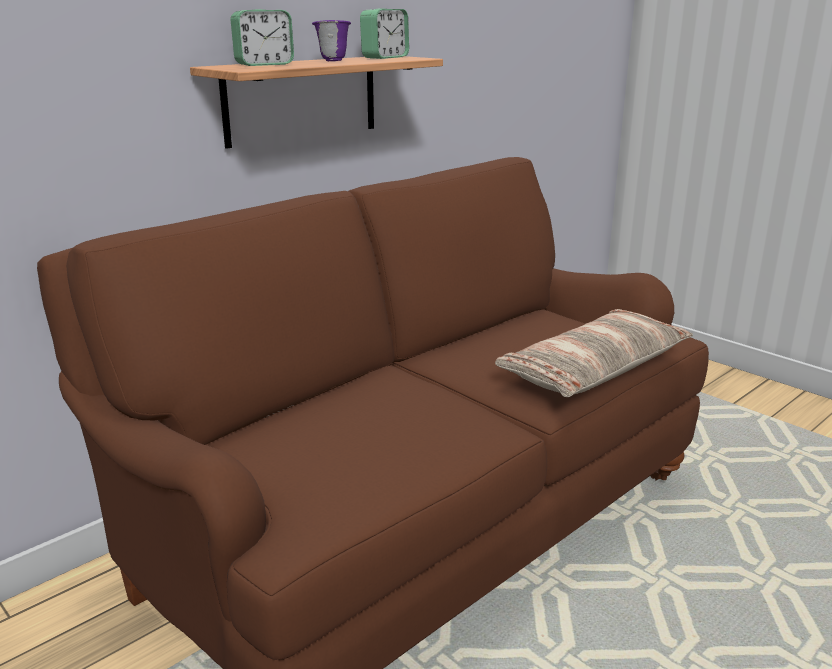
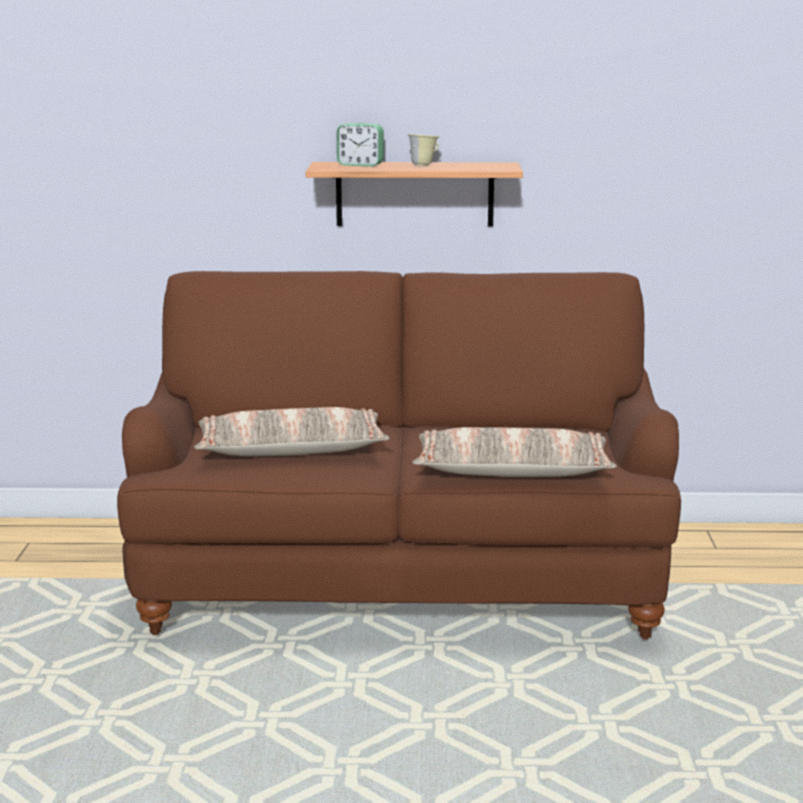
camera: 45 degrees right, 5 degrees down
purple mug [312,20,351,61] -> beige mug [407,134,439,166]
alarm clock [360,8,409,59] -> none
none -> pillow [194,407,390,456]

